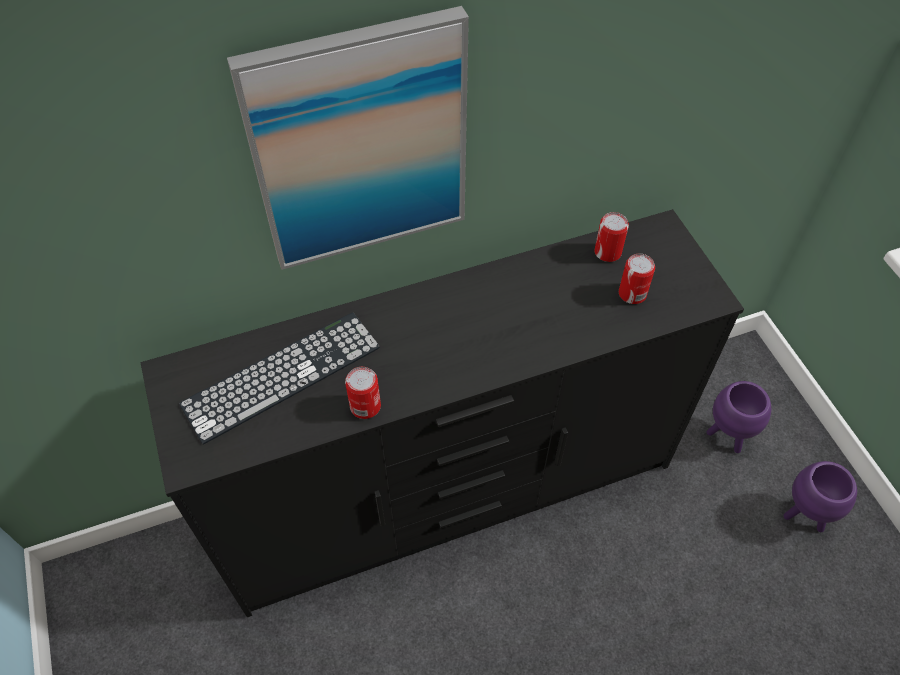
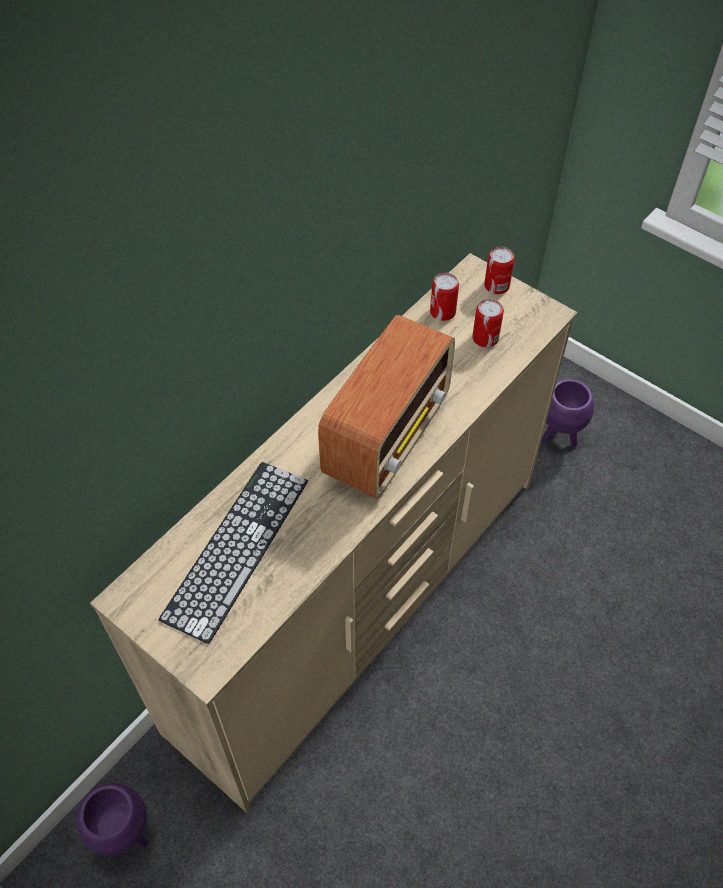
camera: 30 degrees left, 0 degrees up
black dresser [141,209,744,617] -> beige dresser [90,253,577,813]
picture [227,6,469,270] -> none
can [345,367,381,419] -> can moved to [484,247,515,294]
purple planter [783,461,857,532] -> purple planter moved to [77,783,148,856]
none -> radio [318,315,455,499]

